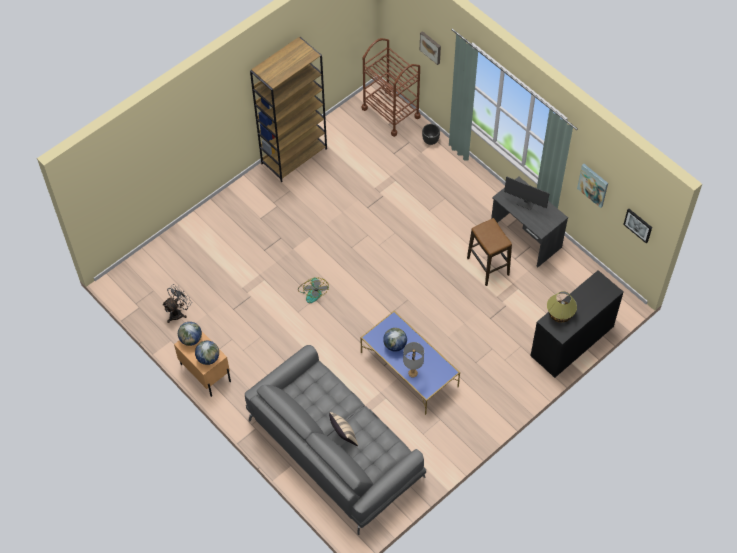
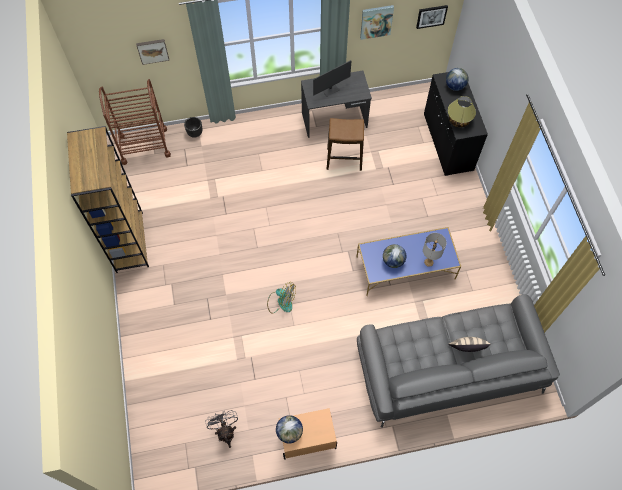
camera: 60 degrees left, 5 degrees up
globe [195,341,219,365] -> globe moved to [446,68,468,91]

